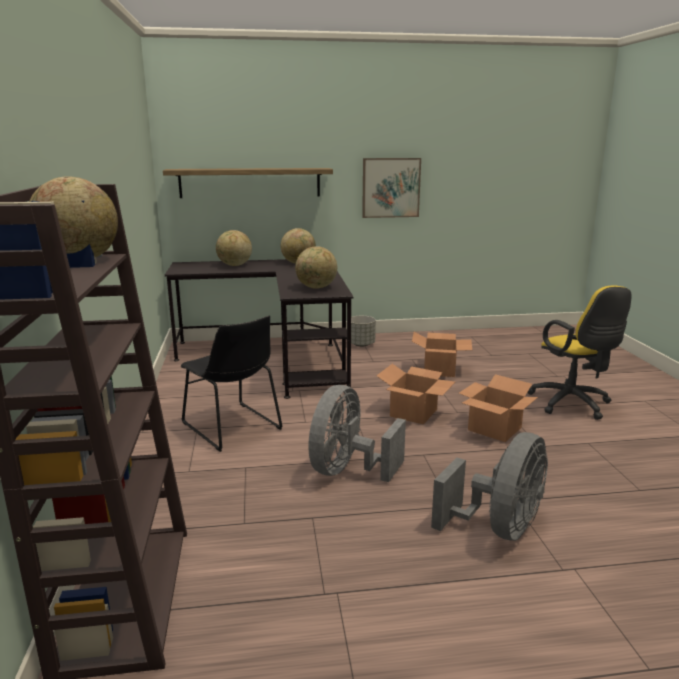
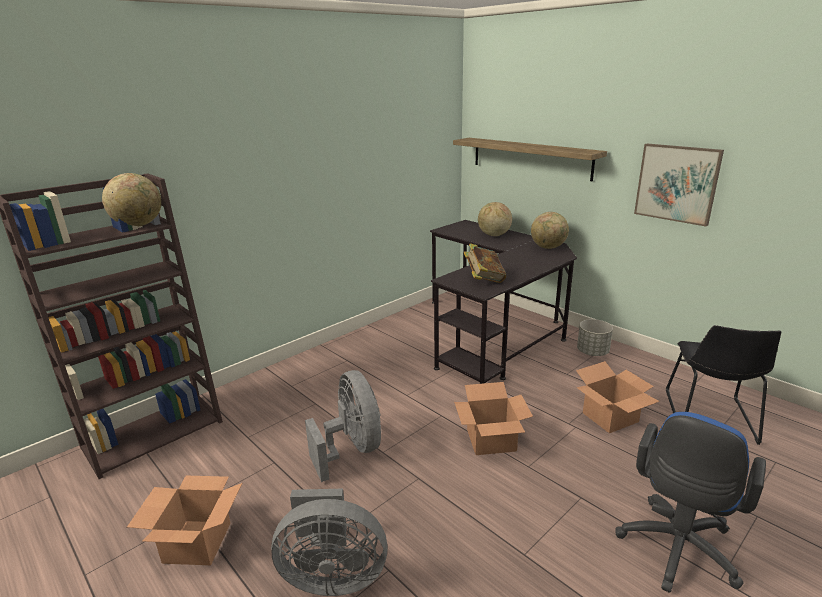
camera: 55 degrees right, 5 degrees up
black chair [181,316,283,452] -> black chair moved to [666,325,781,445]
globe [295,246,337,288] -> book [464,243,506,283]
grey fan [308,385,406,482] -> grey fan turned 75 degrees clockwise [305,370,381,482]
cardboard box [459,374,538,442] -> cardboard box moved to [127,476,242,565]
yellow office chair [528,285,631,420] -> blue office chair [615,412,766,593]

